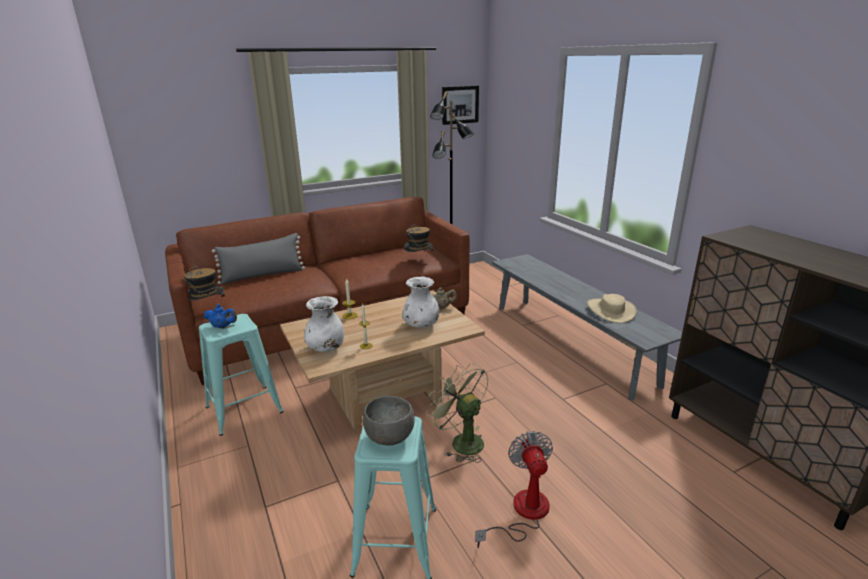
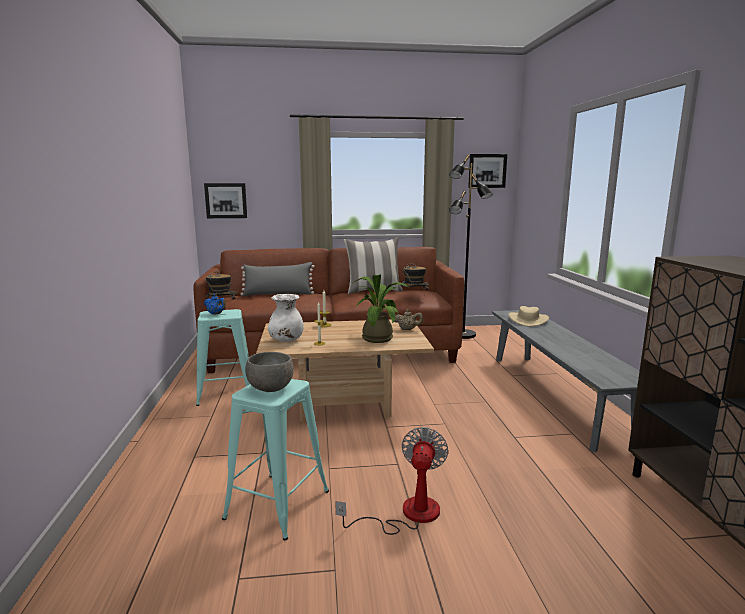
camera: 20 degrees right, 10 degrees down
white vase [402,276,440,328] -> potted plant [352,275,410,343]
green fan [426,362,489,463] -> none
beige hat [587,294,637,323] -> beige hat moved to [508,306,549,327]
none -> picture [204,183,247,218]
none -> pillow [344,237,403,294]

